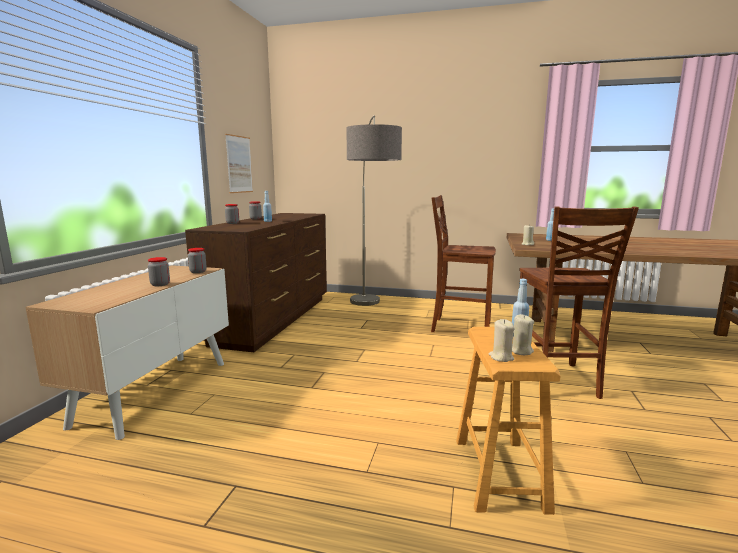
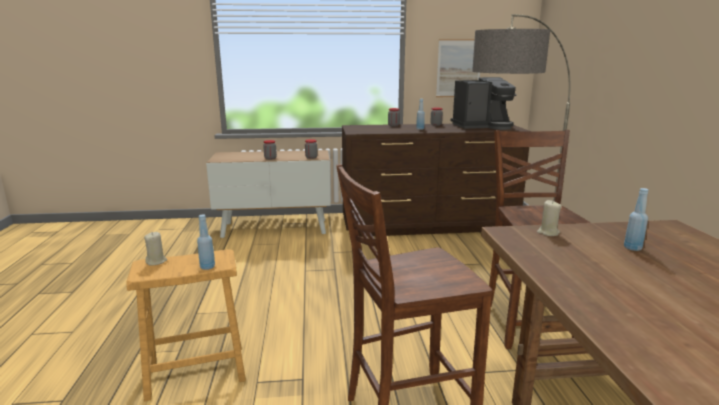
camera: 70 degrees right, 5 degrees up
beige candle [512,314,534,355] -> none
none -> coffee machine [451,77,517,130]

